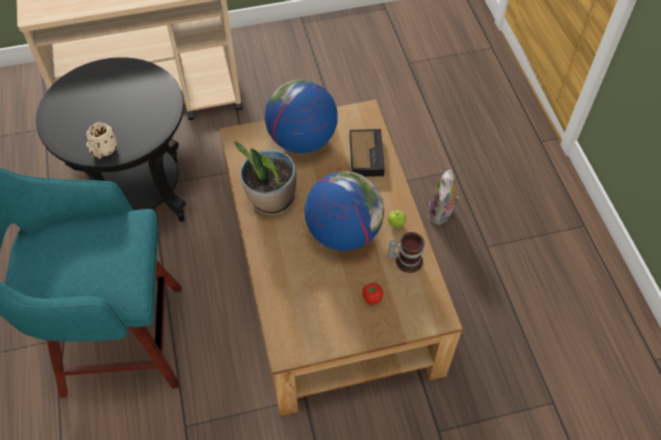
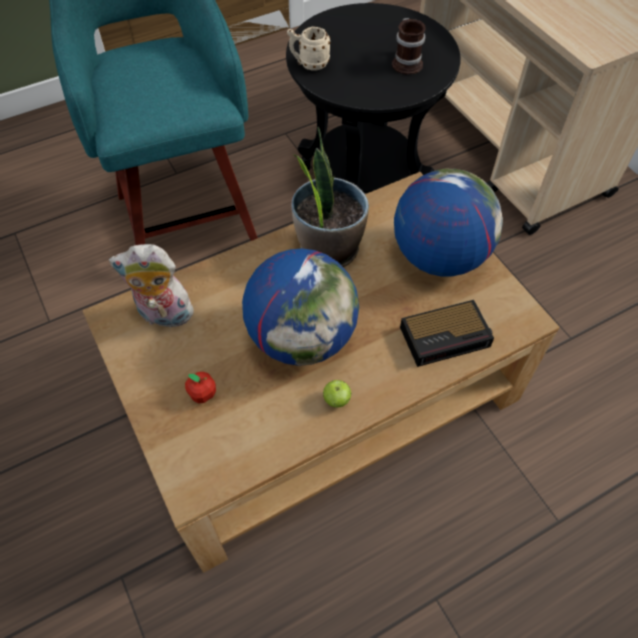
camera: 75 degrees right, 0 degrees up
mug [388,232,424,273] -> mug moved to [392,18,426,75]
plush toy [427,169,460,225] -> plush toy moved to [109,244,196,328]

